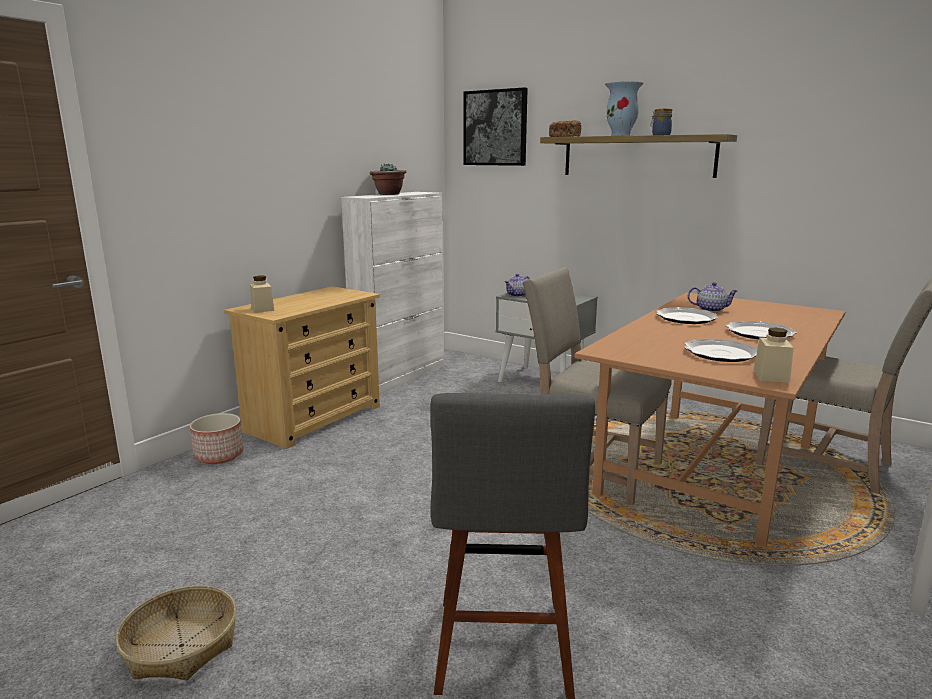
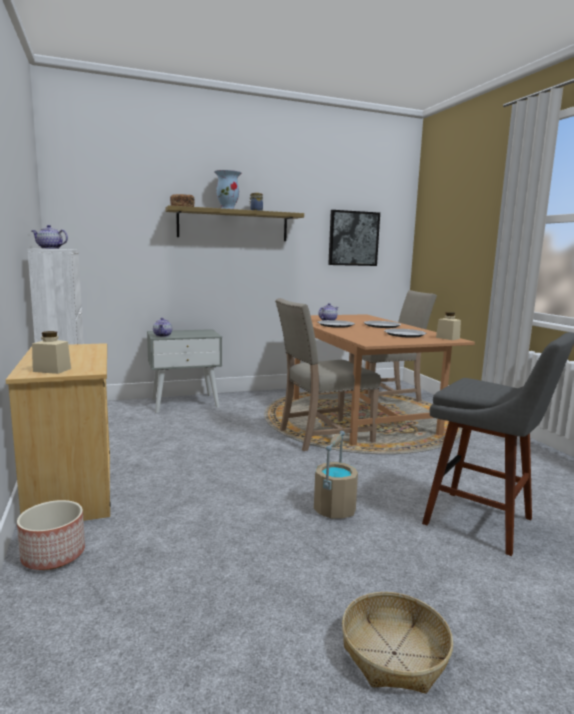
camera: 55 degrees left, 5 degrees down
potted plant [370,164,407,195] -> teapot [32,225,68,249]
picture [463,87,528,166] -> picture moved to [328,210,380,266]
none -> beige bucket [314,431,358,519]

